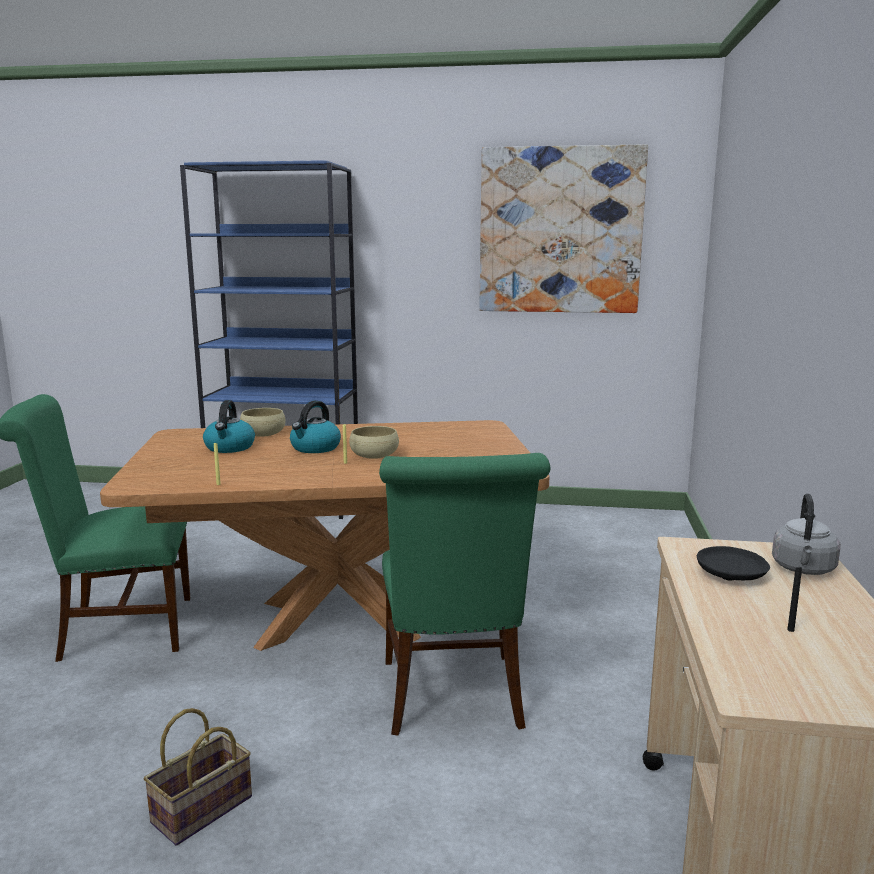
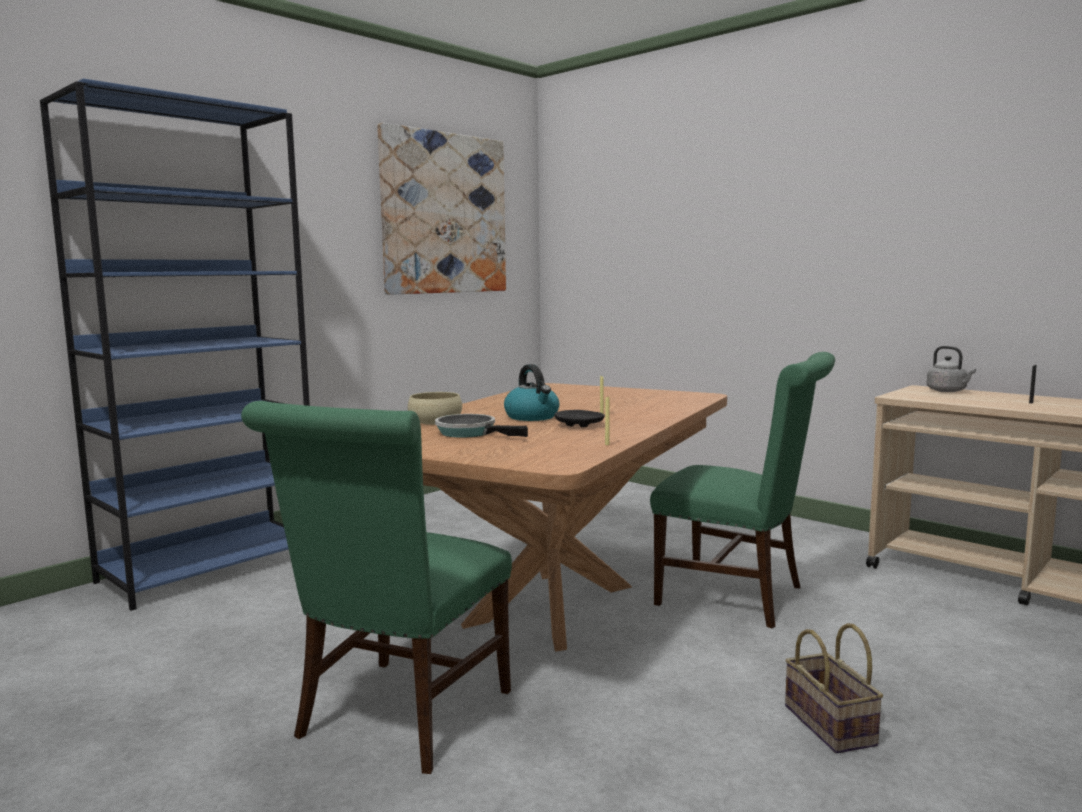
camera: 55 degrees left, 5 degrees down
kettle [203,400,255,453] -> frying pan [435,414,528,438]
beige bowl [349,426,399,459] -> none
black plate [697,546,770,581] -> black plate moved to [554,410,605,427]

